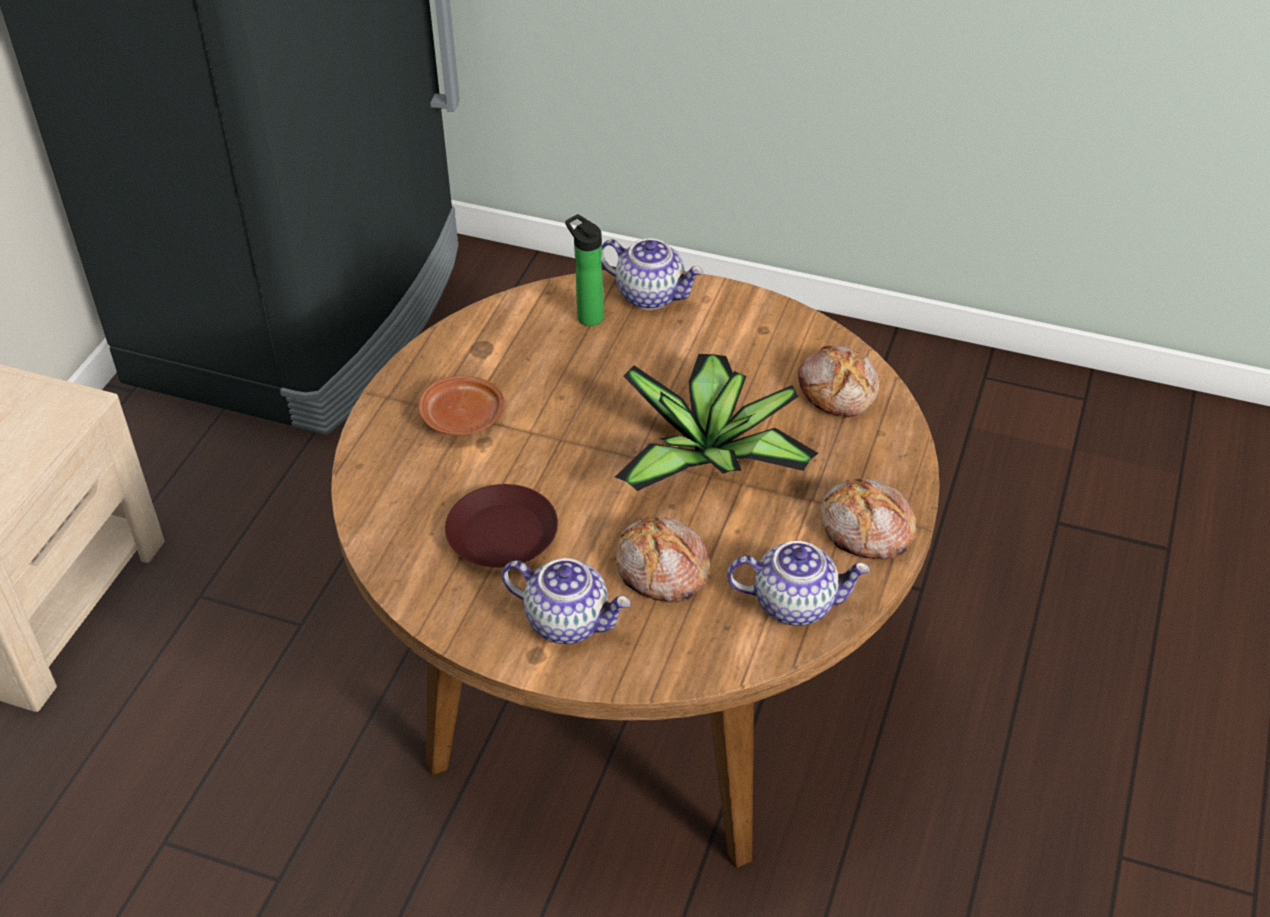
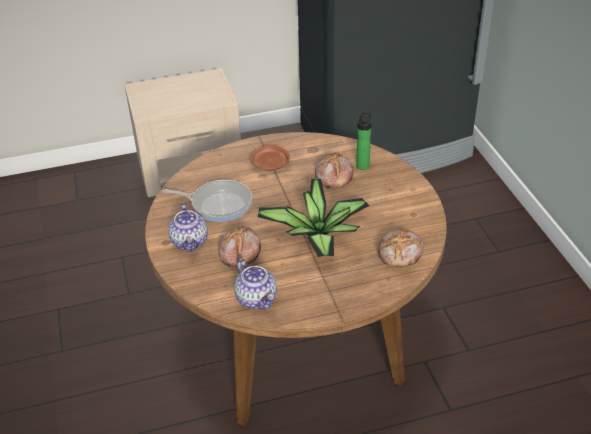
camera: 55 degrees right, 5 degrees down
brown plate [445,484,558,568] -> frying pan [162,180,252,222]
teapot [601,238,704,310] -> none
bread [821,478,916,560] -> bread moved to [315,152,353,189]

